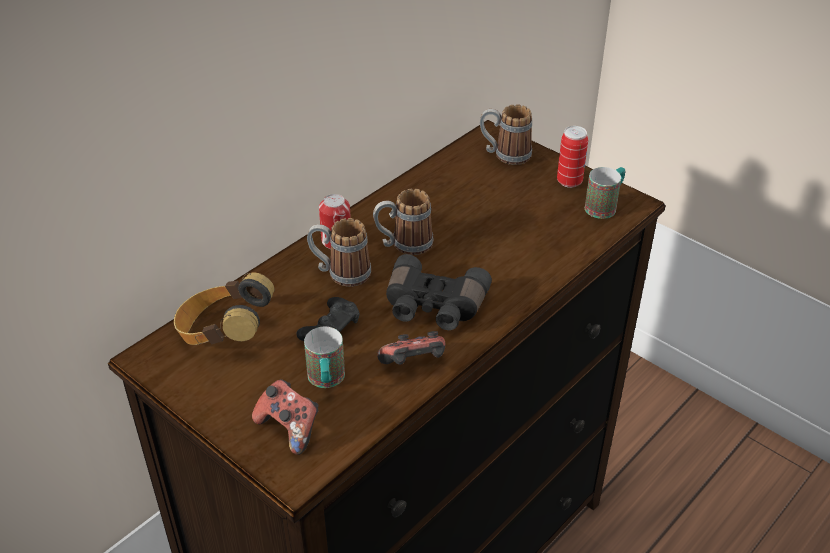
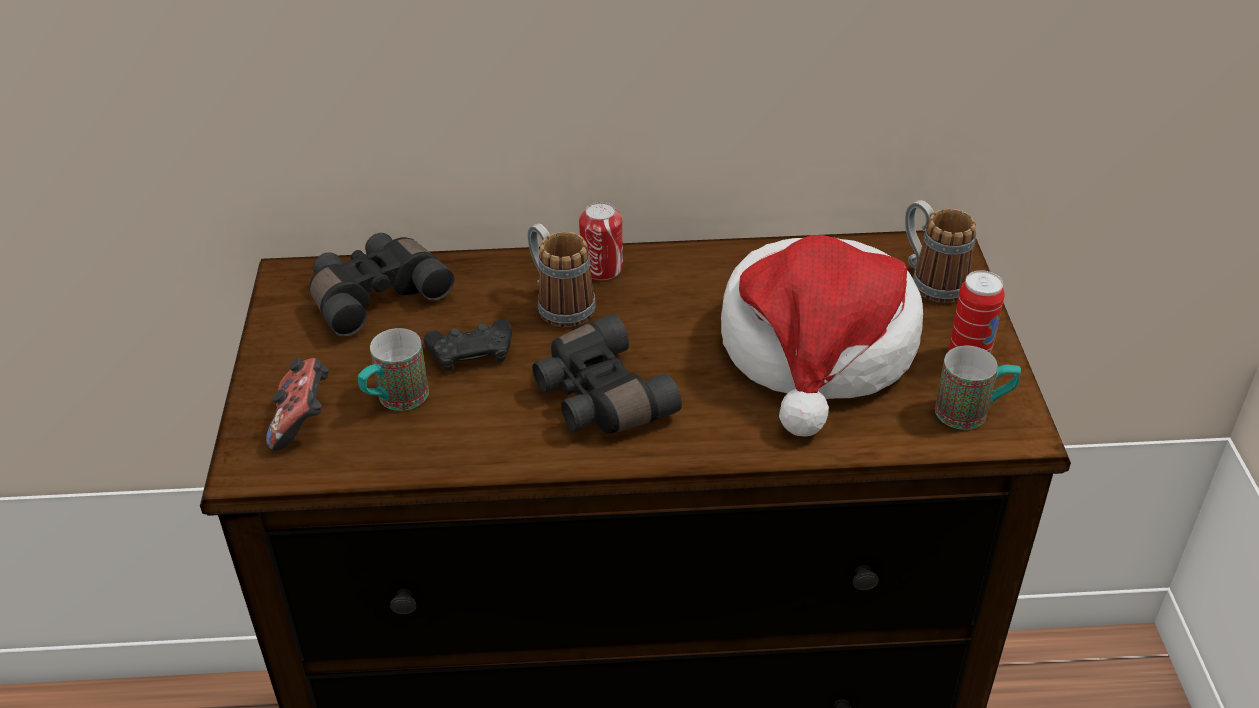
camera: 45 degrees right, 0 degrees up
headphones [174,272,275,345] -> black binoculars [309,233,454,337]
mug [373,189,434,255] -> none
game controller [377,331,446,365] -> none
none -> hat [721,235,923,437]

